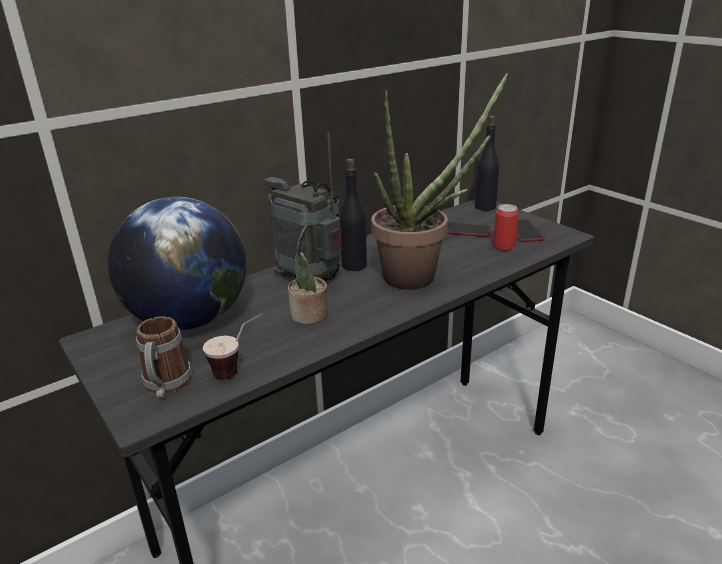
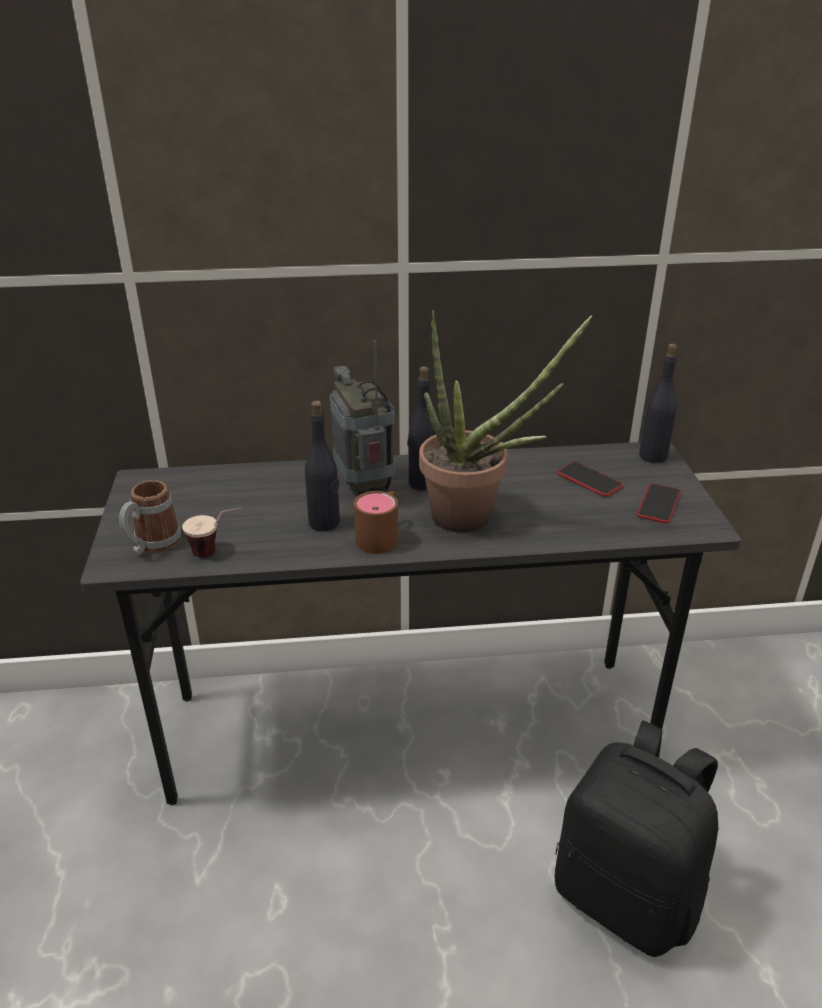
camera: 30 degrees right, 5 degrees up
globe [108,197,247,330] -> none
potted plant [288,226,328,324] -> black bottle [305,400,340,531]
can [493,204,519,251] -> none
none -> brown mug [354,491,398,554]
none -> black backpack [555,720,718,957]

